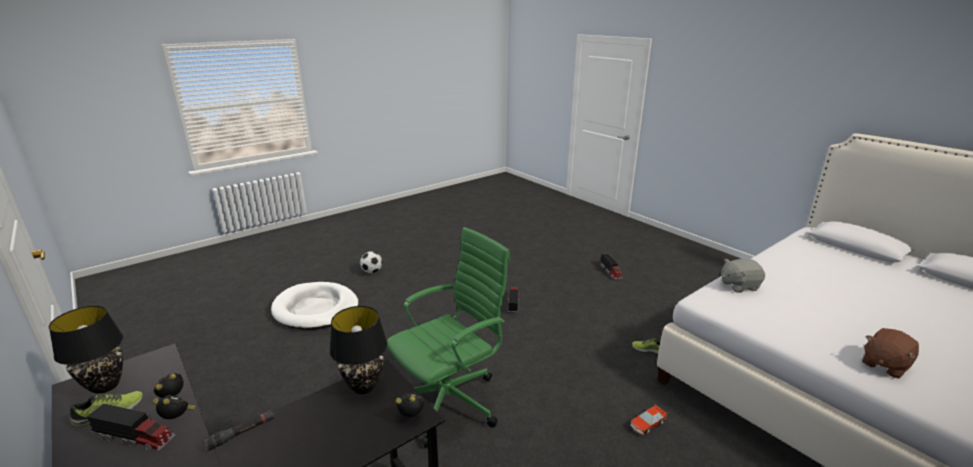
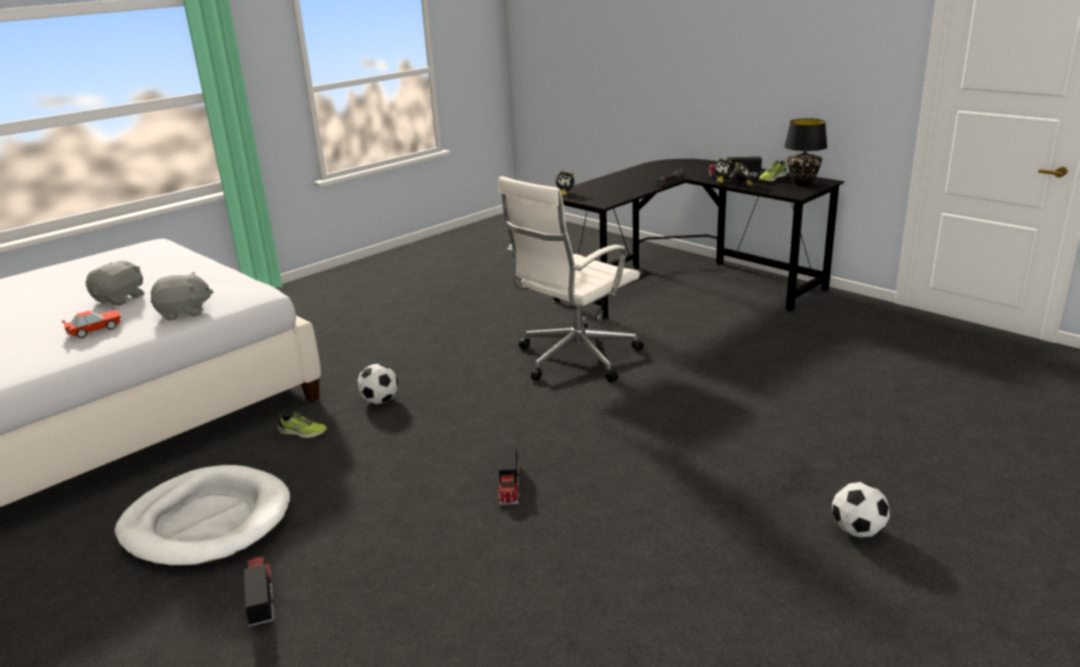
camera: 175 degrees right, 0 degrees up
white dog bed [271,282,359,330] -> white dog bed moved to [115,465,290,569]
black table lamp [330,306,388,394] -> none
green office chair [387,227,510,448] -> white office chair [498,176,644,382]
toy car [630,404,668,435] -> toy car moved to [62,310,123,338]
brown plush toy [862,328,919,378] -> none
none -> grey plush toy [86,261,144,306]
none -> football [357,364,398,404]

